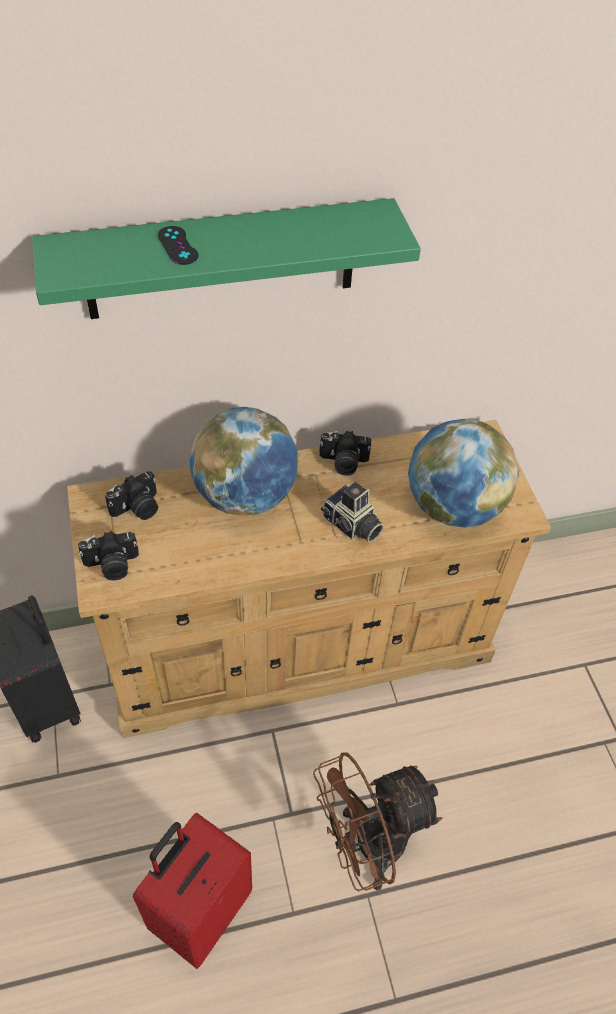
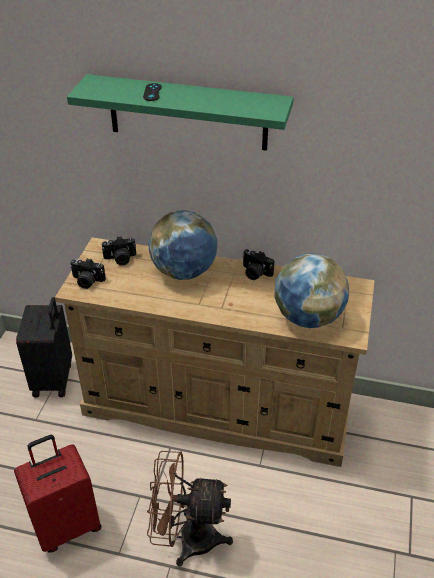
camera: 30 degrees right, 10 degrees down
camera [321,482,384,543] -> none

